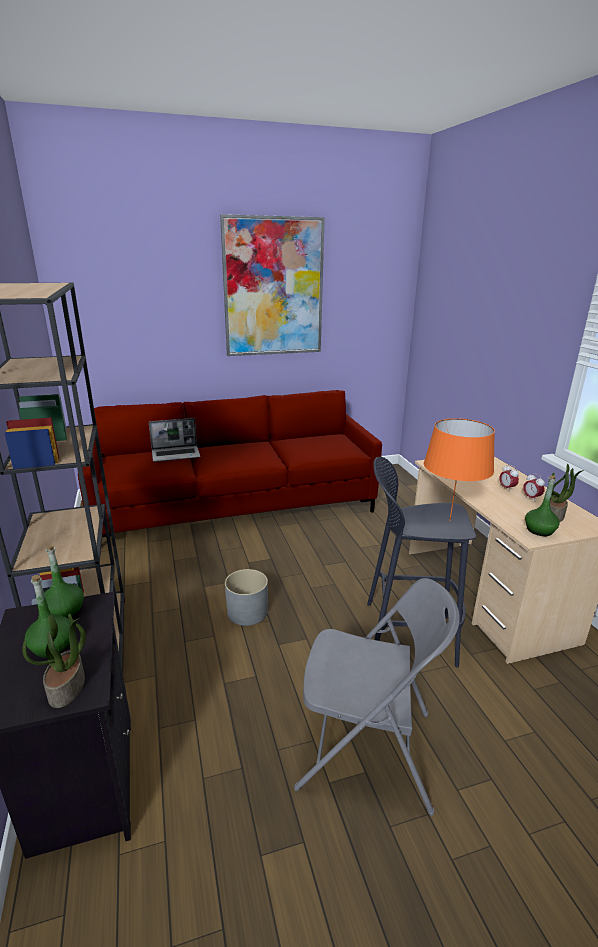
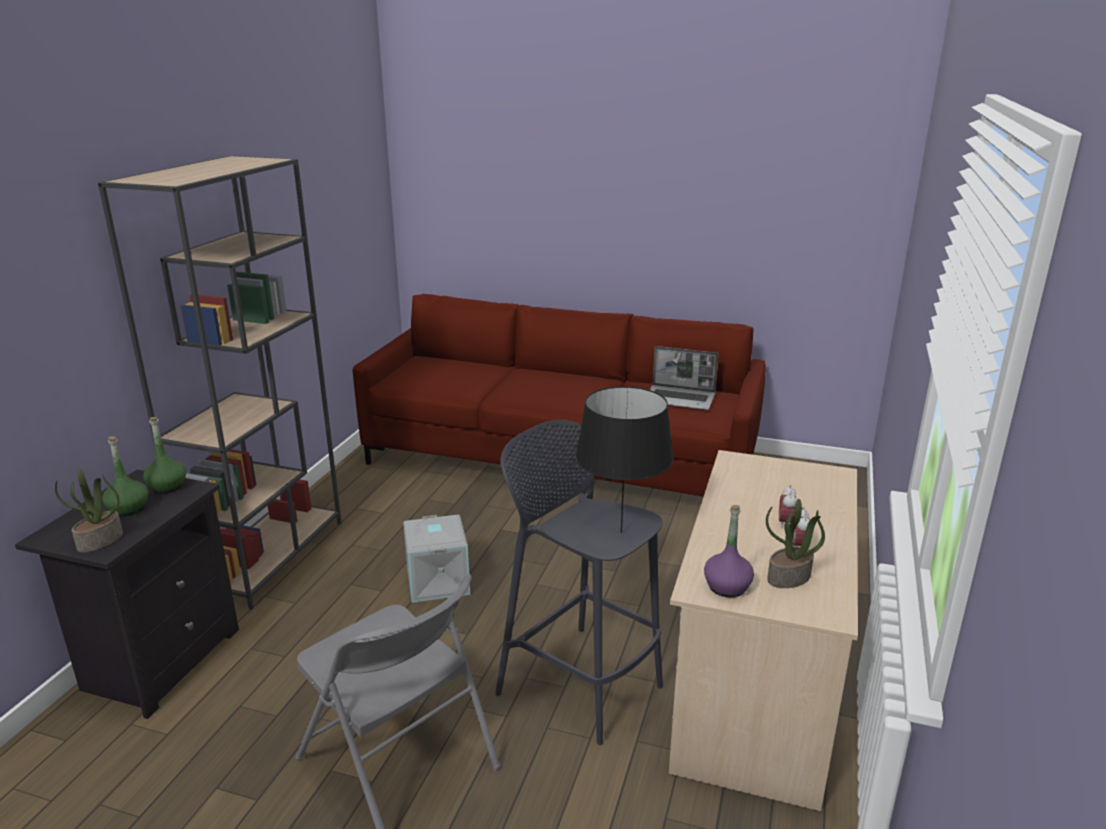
camera: 35 degrees right, 0 degrees up
laptop [149,418,201,462] -> laptop moved to [650,346,719,410]
picture [220,214,325,356] -> none
grey planter [225,569,268,626] -> grey storage box [403,515,470,603]
orange table lamp [423,418,495,520] -> black table lamp [575,386,674,533]
green bottle [525,475,560,536] -> purple bottle [704,505,754,597]

